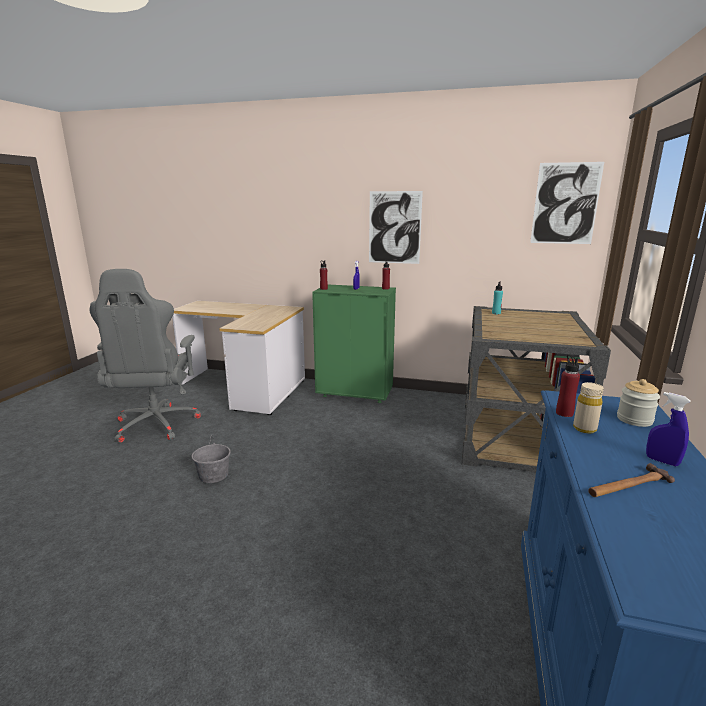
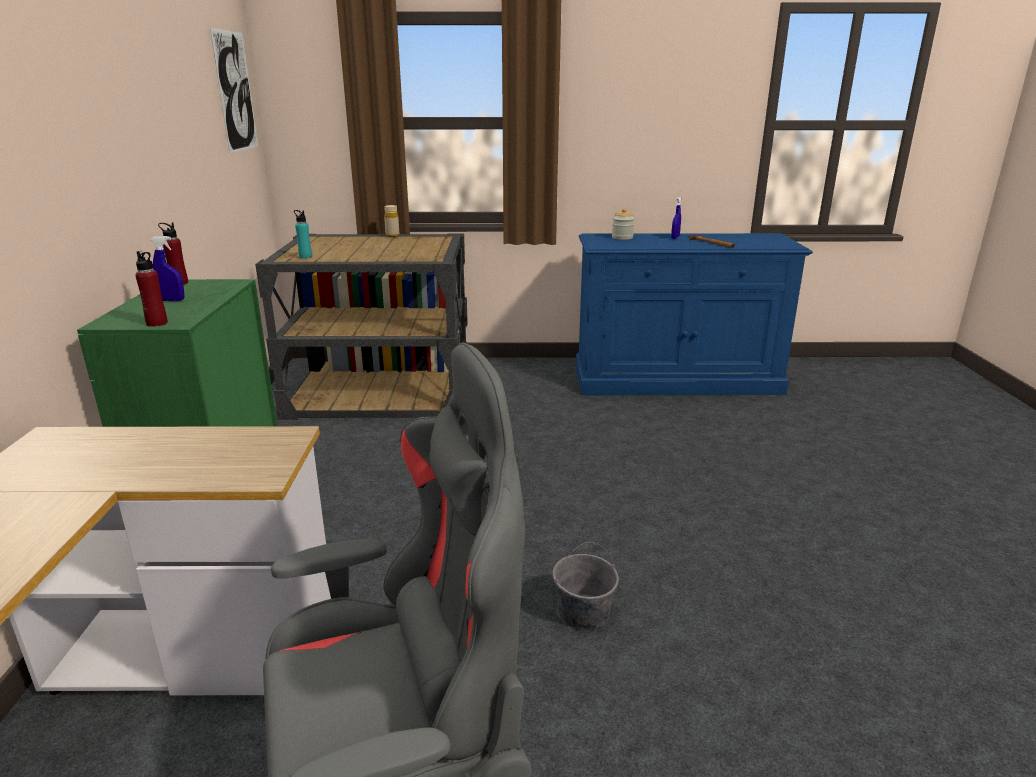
camera: 105 degrees left, 5 degrees up
picture [369,191,423,264] -> none
red bottle [556,354,580,417] -> none
beige bottle [573,382,604,434] -> beige bottle moved to [384,205,400,237]

